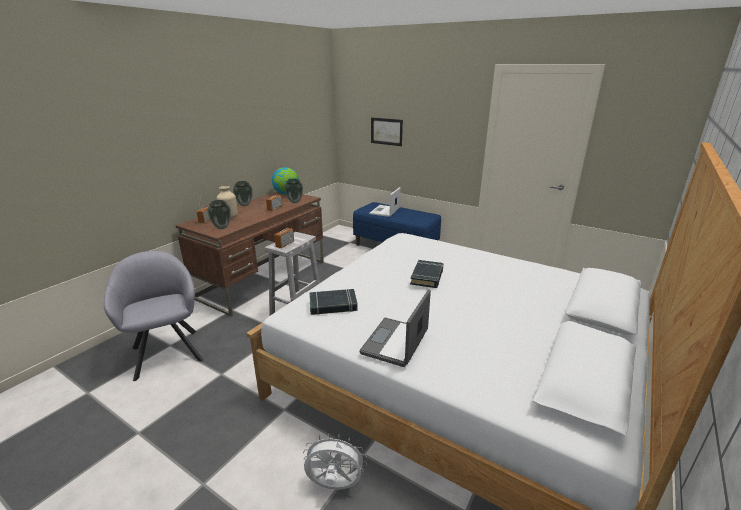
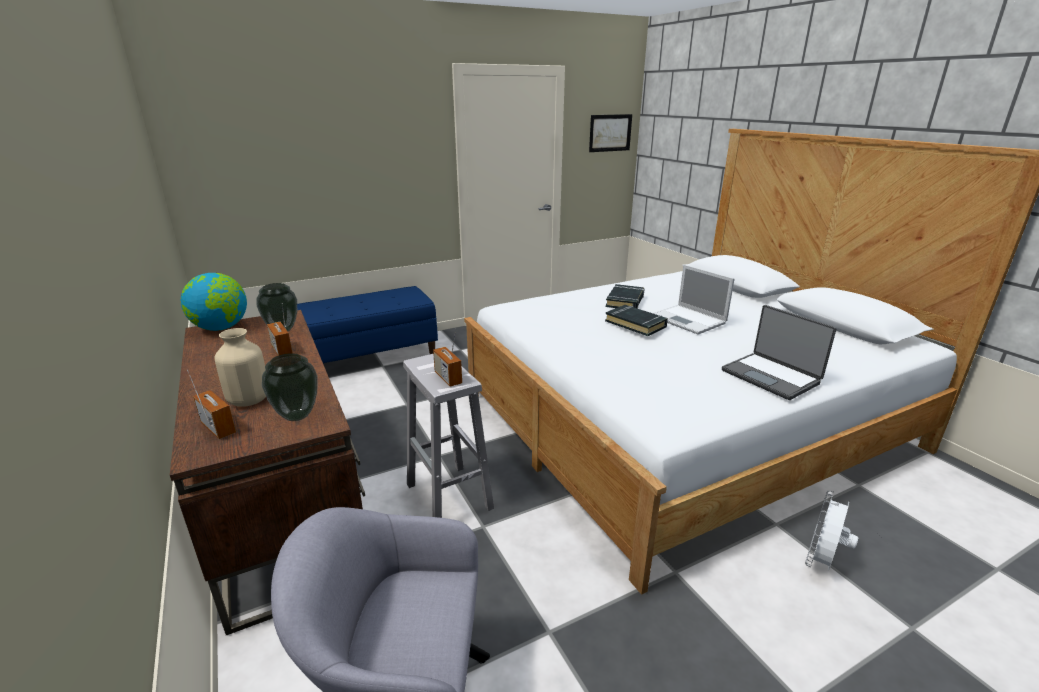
camera: 60 degrees left, 0 degrees up
vase [233,181,253,206] -> none
black book [309,289,358,315] -> black book moved to [606,284,645,309]
laptop [369,187,401,217] -> laptop moved to [653,265,734,335]
picture [371,117,403,146] -> picture moved to [589,114,632,152]

